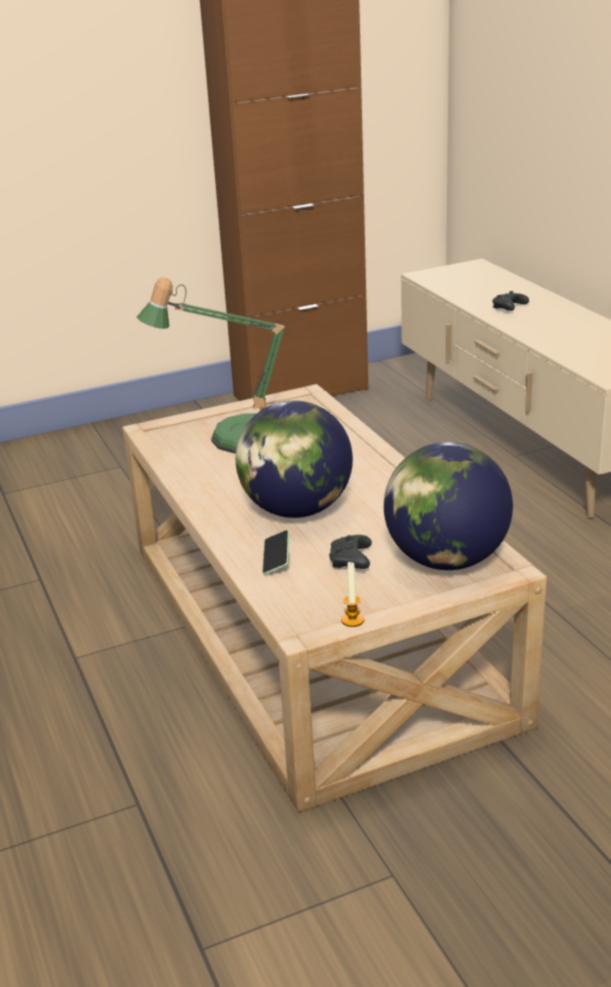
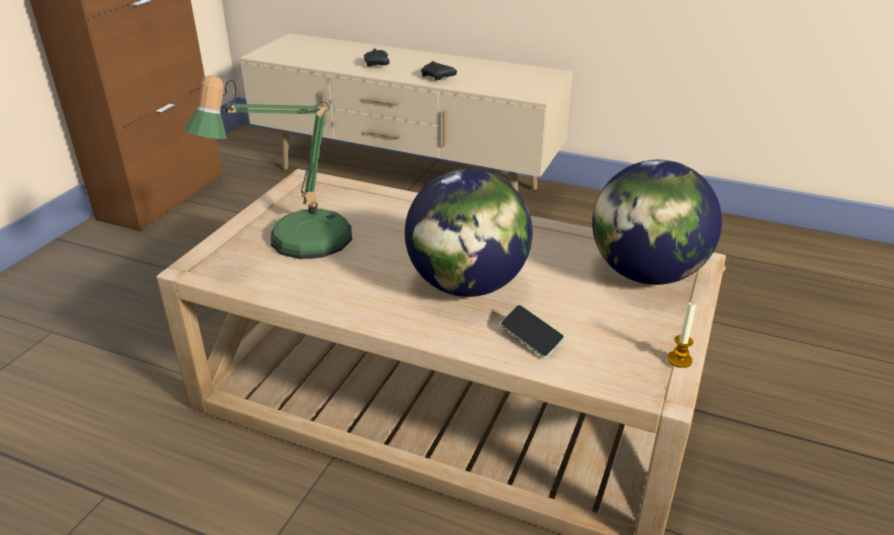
camera: 45 degrees left, 5 degrees up
black game controller [329,535,372,569] -> black game controller moved to [421,61,457,81]

